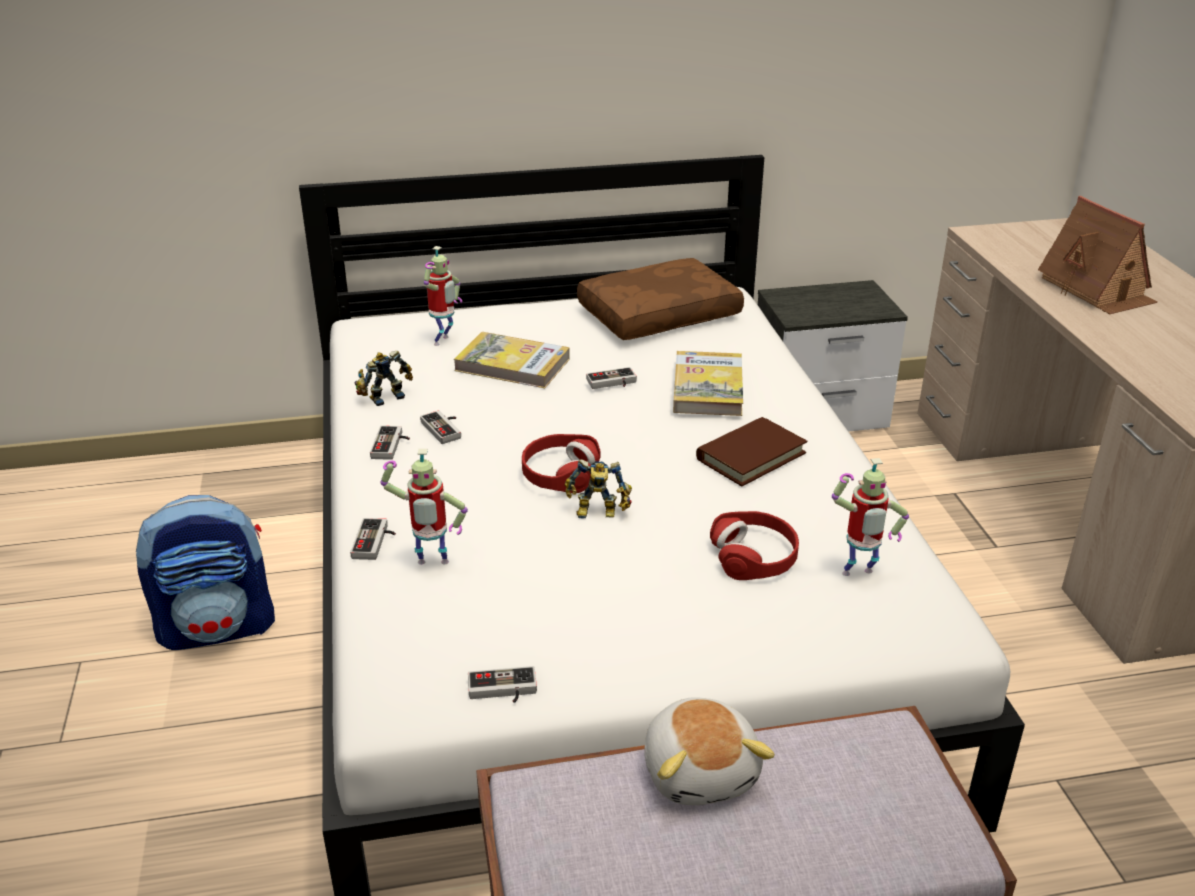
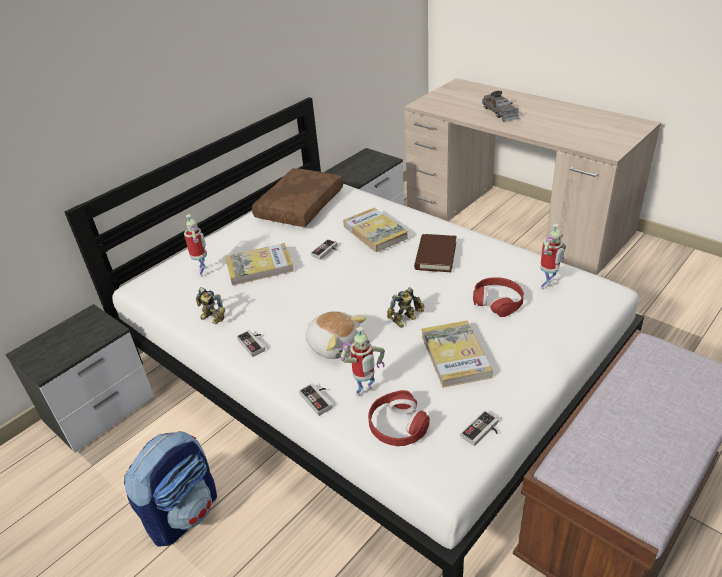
camera: 35 degrees left, 5 degrees up
toy robot [355,351,413,406] -> toy robot turned 75 degrees counterclockwise [196,287,225,324]
game controller [420,410,461,444] -> none
red headphones [522,434,601,493] -> red headphones moved to [368,390,430,446]
plush toy [644,697,775,805] -> plush toy moved to [306,311,366,359]
toy house [1038,196,1157,314] -> grey toy car [482,91,520,122]
none -> nightstand [6,304,155,453]
none -> book [421,320,493,388]

